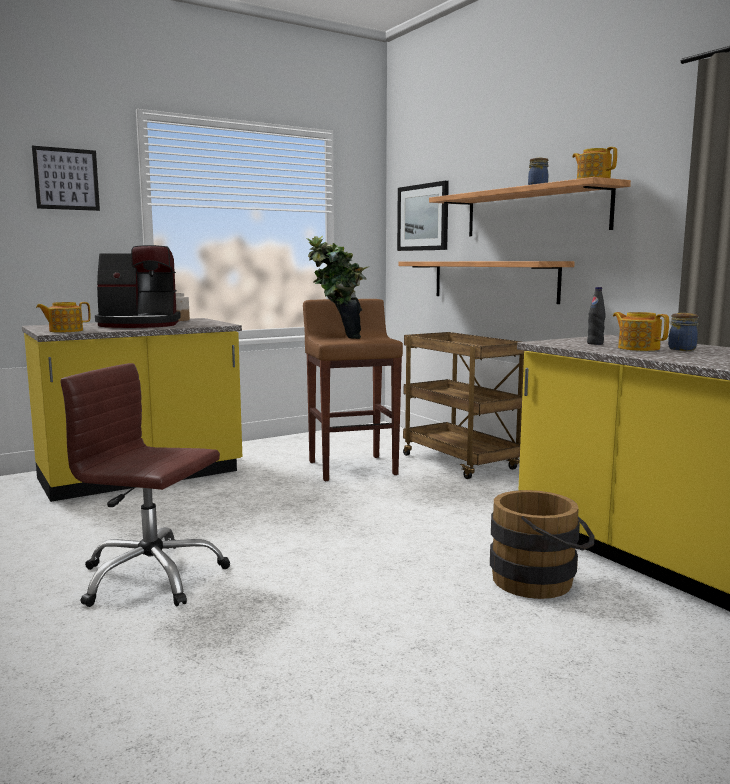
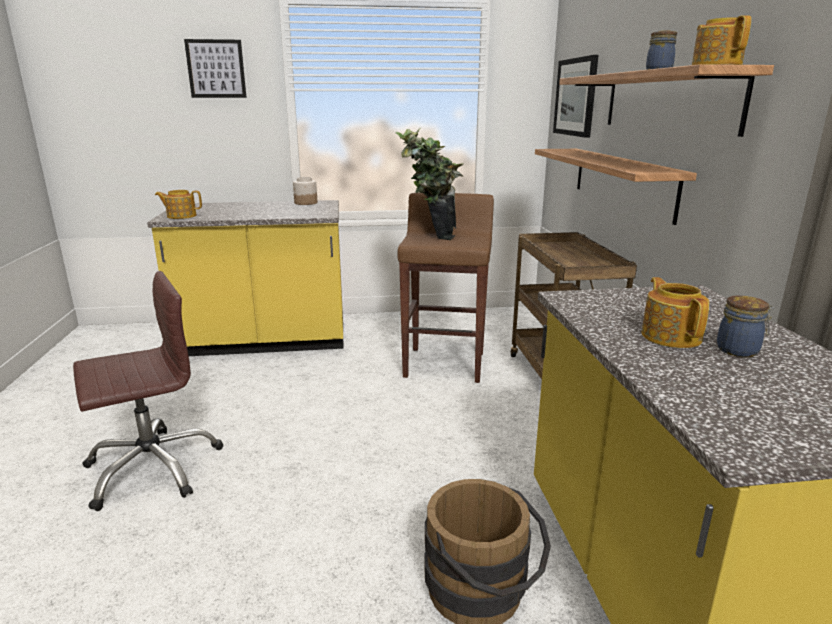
camera: 25 degrees right, 10 degrees up
brown office chair [60,363,230,607] -> brown office chair turned 105 degrees clockwise [73,271,223,511]
coffee machine [95,245,181,328] -> none
black bottle [587,287,606,345] -> none

